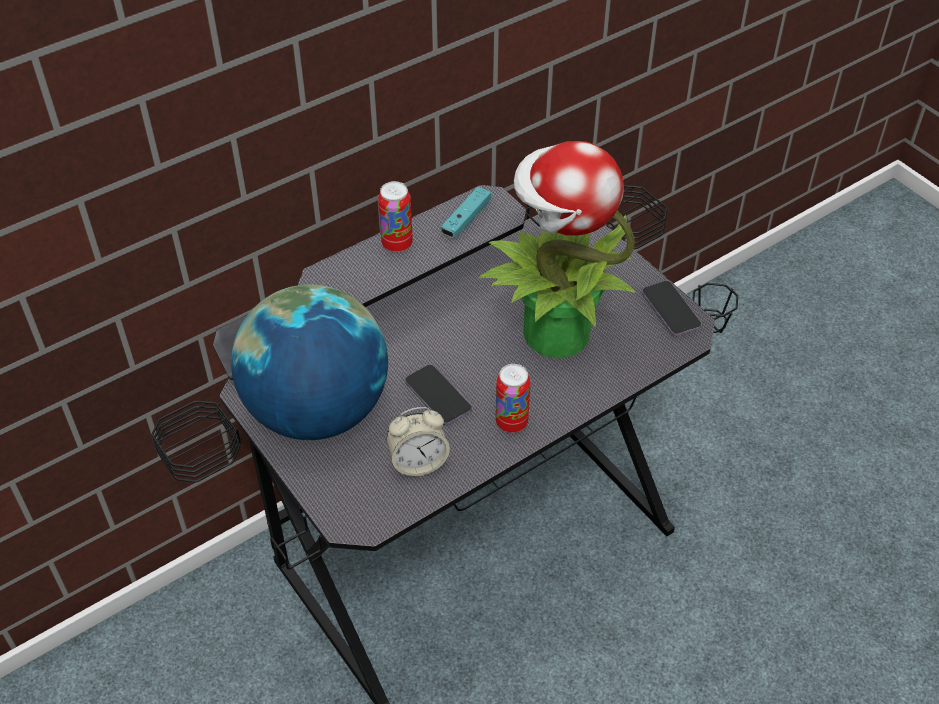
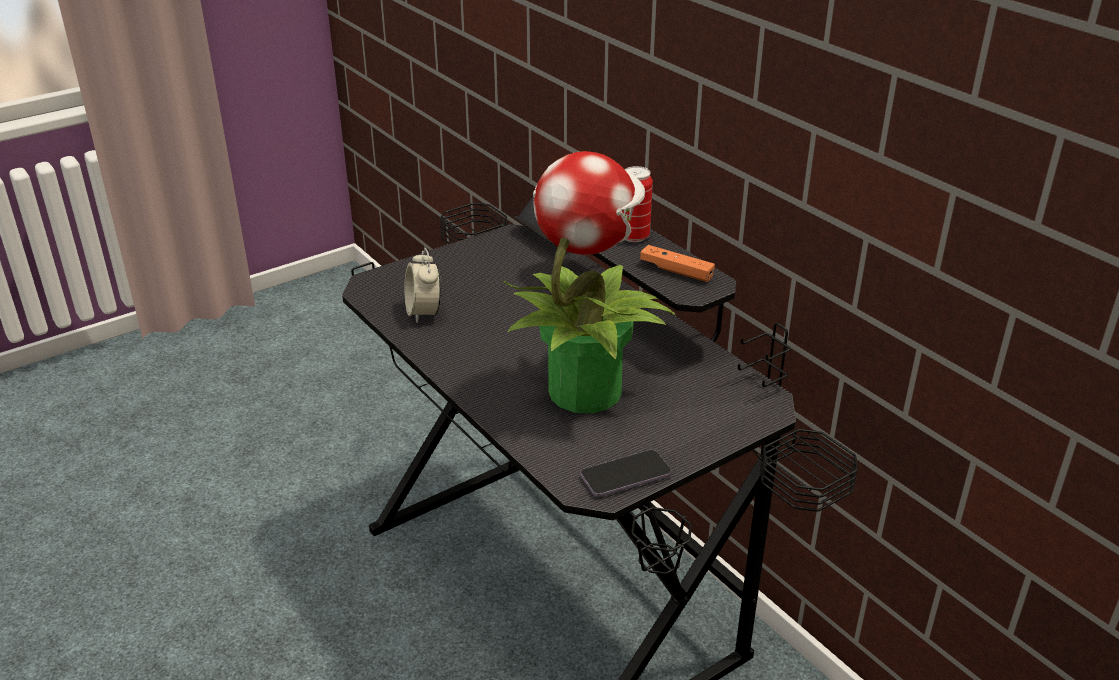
camera: 90 degrees right, 15 degrees down
globe [231,284,388,440] -> none
phone [405,365,472,425] -> none
turquoise game controller [441,187,491,238] -> orange game controller [640,245,715,282]
can [496,364,530,433] -> none

